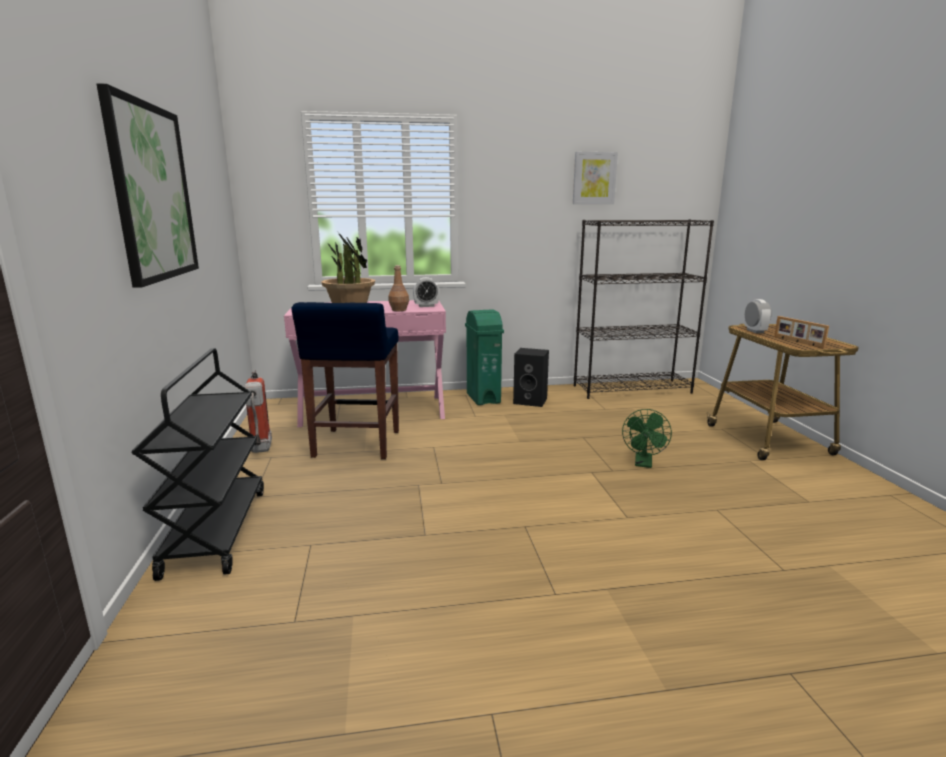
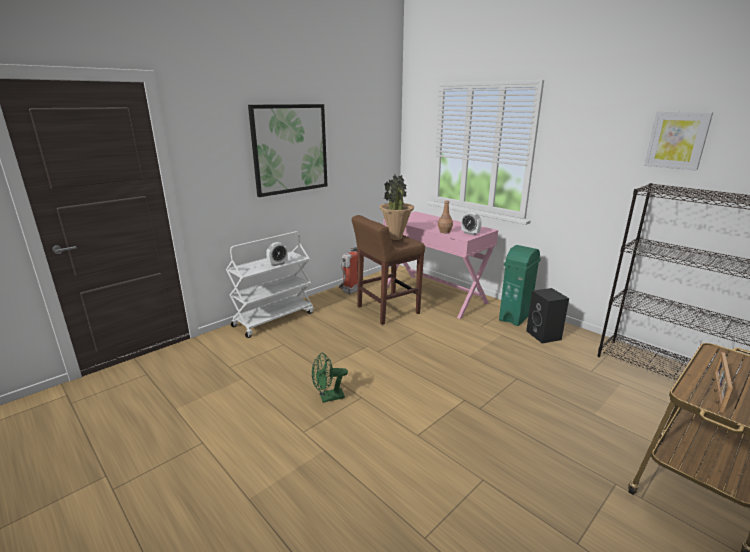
camera: 55 degrees right, 5 degrees up
black cart [132,348,264,581] -> white cart [226,231,313,338]
blue stool [292,302,399,459] -> brown stool [352,215,425,325]
green fan [622,409,672,468] -> green fan moved to [312,352,348,403]
alarm clock [745,299,772,333] -> alarm clock moved to [266,242,288,266]

